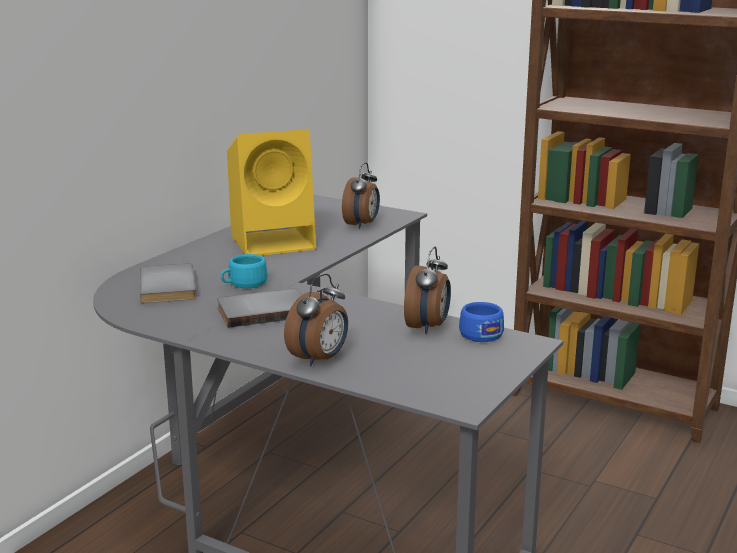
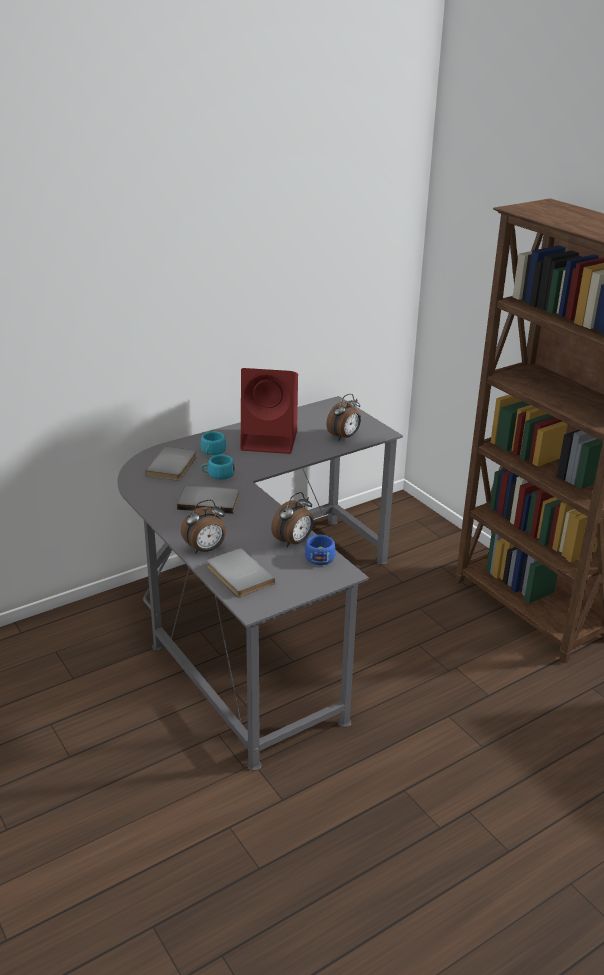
camera: 25 degrees right, 10 degrees up
yellow speaker [227,129,316,256] -> red speaker [241,368,298,454]
none -> turquoise cup [201,431,226,455]
none -> grey book [207,548,275,598]

